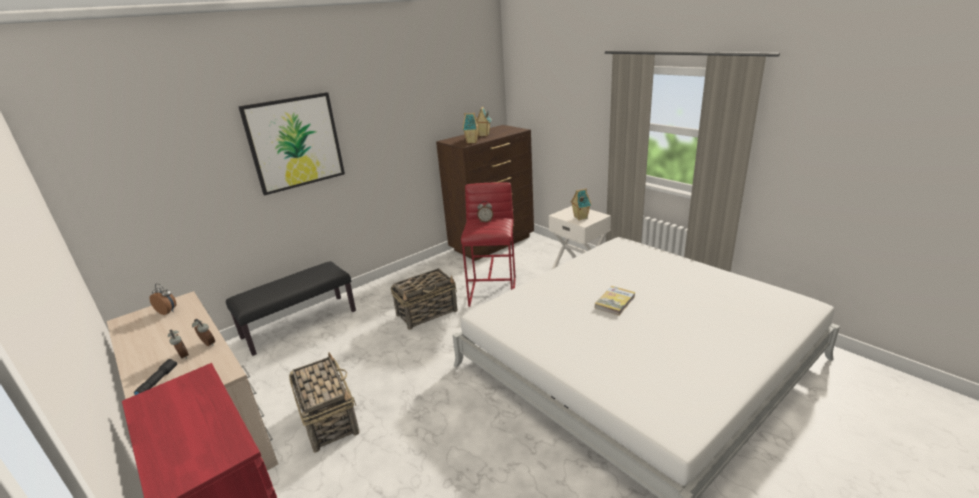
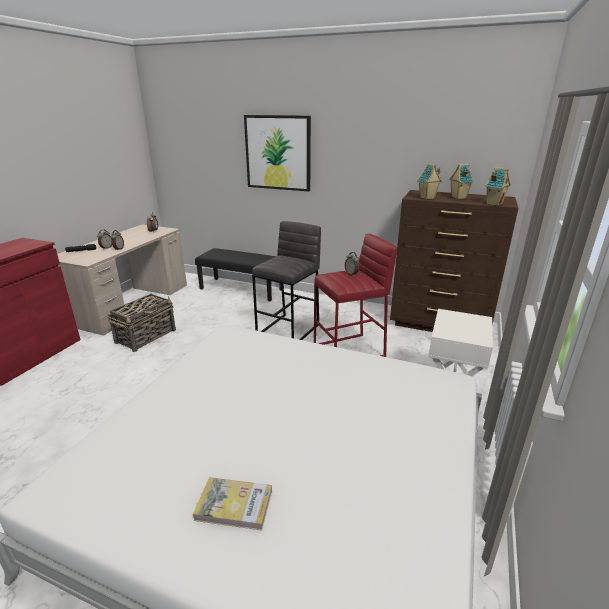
camera: 60 degrees right, 0 degrees up
basket [391,268,458,330] -> grey stool [252,221,321,340]
toy house [571,189,592,220] -> toy house moved to [485,167,511,206]
book [595,286,636,316] -> book moved to [193,477,272,530]

